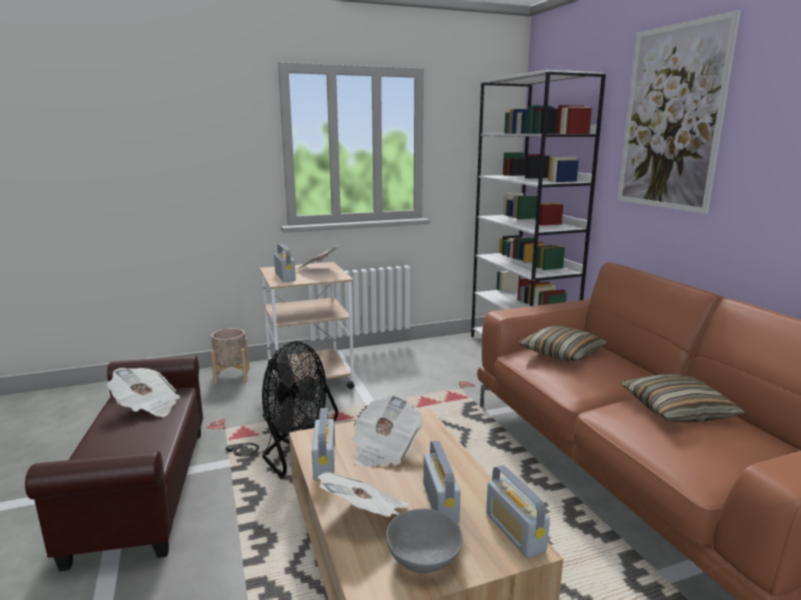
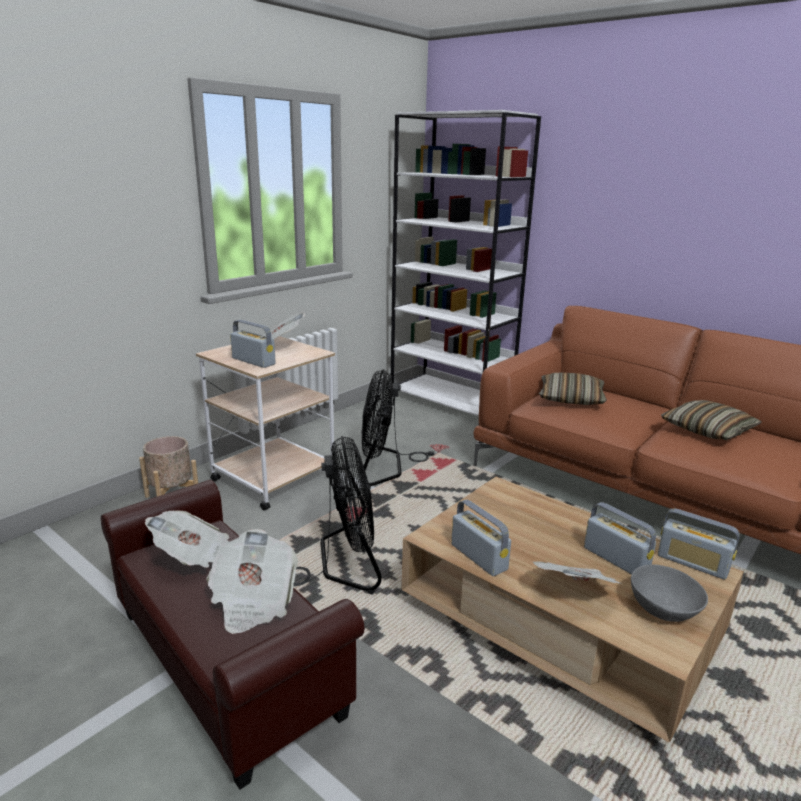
camera: 30 degrees left, 5 degrees up
newspaper [352,395,423,467] -> newspaper moved to [207,529,298,634]
picture [618,10,741,214] -> none
none -> black fan [362,369,436,488]

